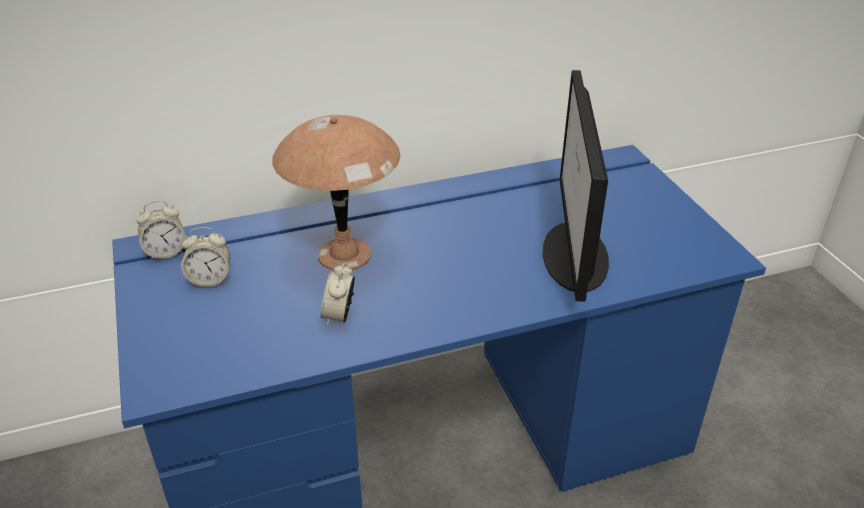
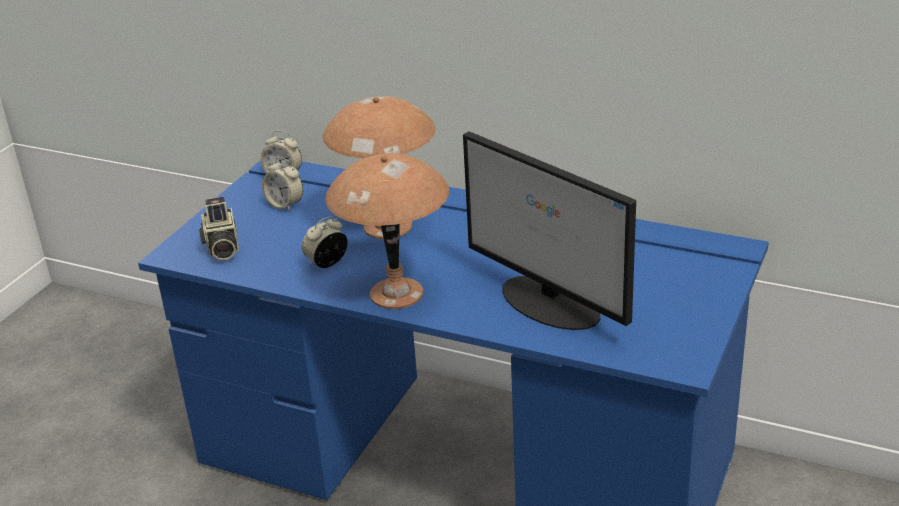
camera: 45 degrees right, 5 degrees down
monitor [543,70,609,302] -> monitor turned 90 degrees counterclockwise [463,131,636,330]
none -> camera [199,197,239,260]
none -> brown table lamp [325,154,449,309]

